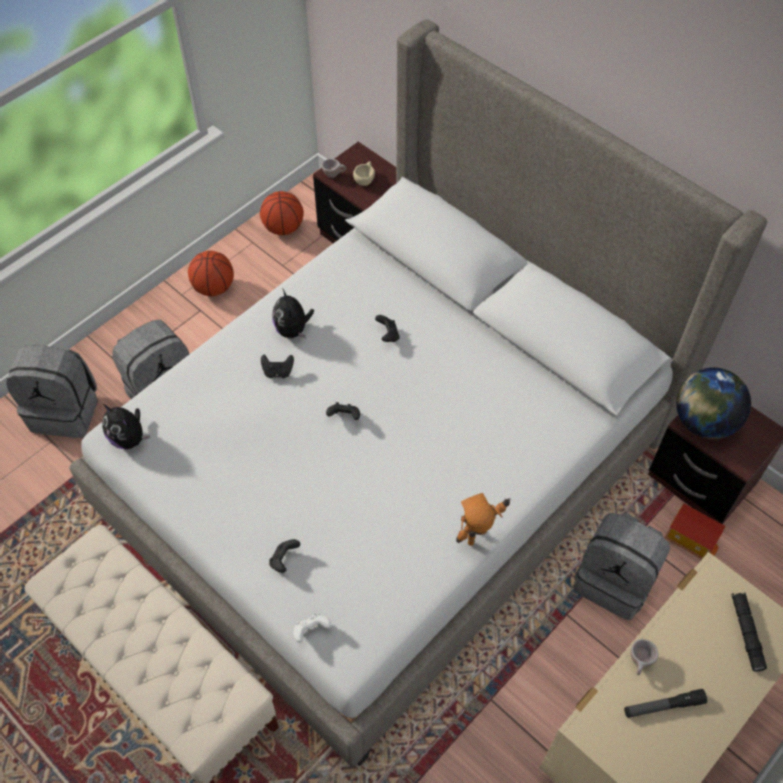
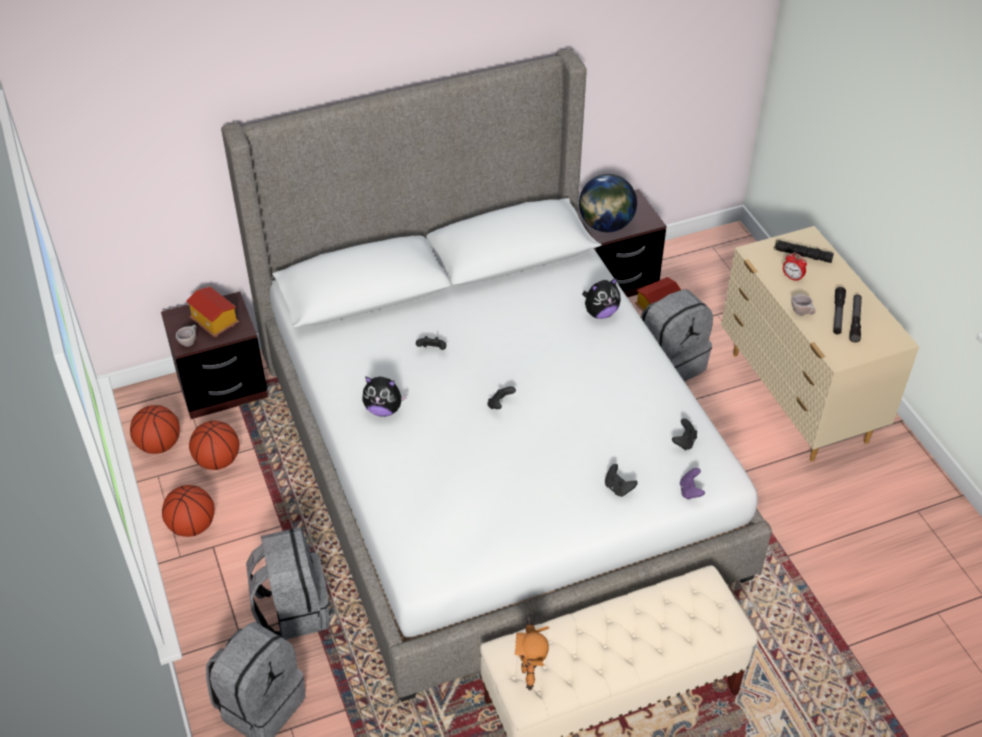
camera: 65 degrees left, 10 degrees down
plush toy [102,404,150,449] -> plush toy moved to [582,278,621,319]
black game controller [261,355,294,378] -> black game controller moved to [672,418,697,450]
white game controller [294,614,331,643] -> purple game controller [680,468,705,500]
beige cup [353,161,375,186] -> toy house [186,287,239,337]
toy robot [456,493,511,546] -> toy robot moved to [515,617,549,691]
none -> basketball [189,421,240,470]
none -> alarm clock [783,253,807,282]
none -> flashlight [849,295,862,342]

